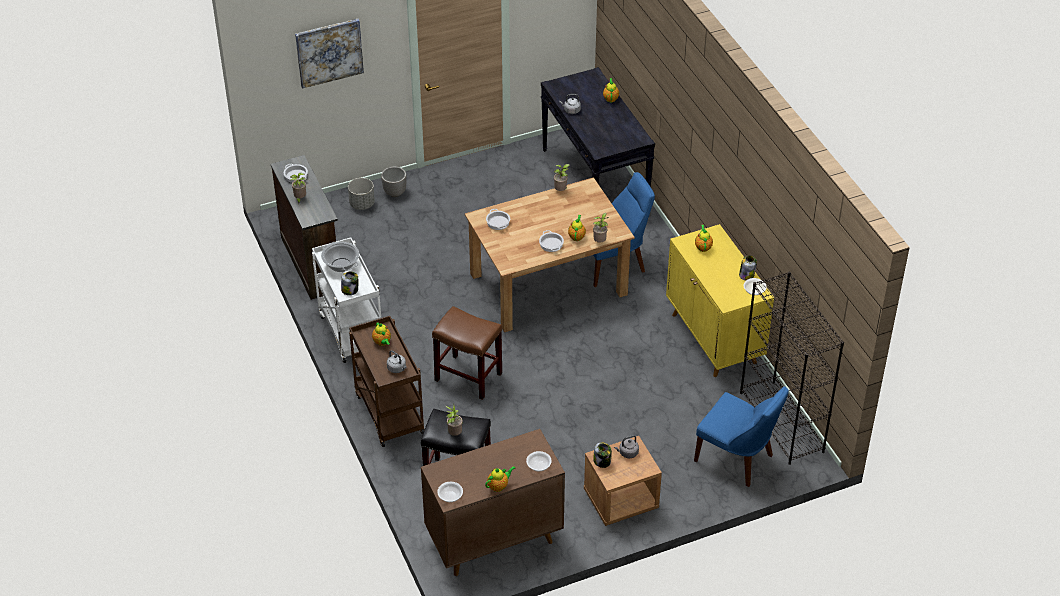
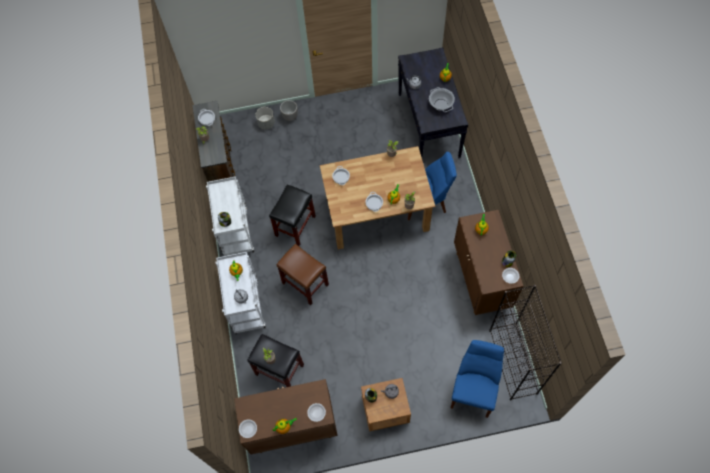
camera: 15 degrees right, 20 degrees up
picture [295,19,364,89] -> none
cooking pot [321,242,359,272] -> cooking pot moved to [429,87,455,112]
brown cart [349,316,424,447] -> white cart [215,252,266,334]
yellow cabinet [666,224,774,377] -> brown cabinet [454,210,523,315]
blue chair [694,387,789,487] -> blue chair turned 120 degrees counterclockwise [451,340,504,418]
none -> black stool [269,185,316,246]

